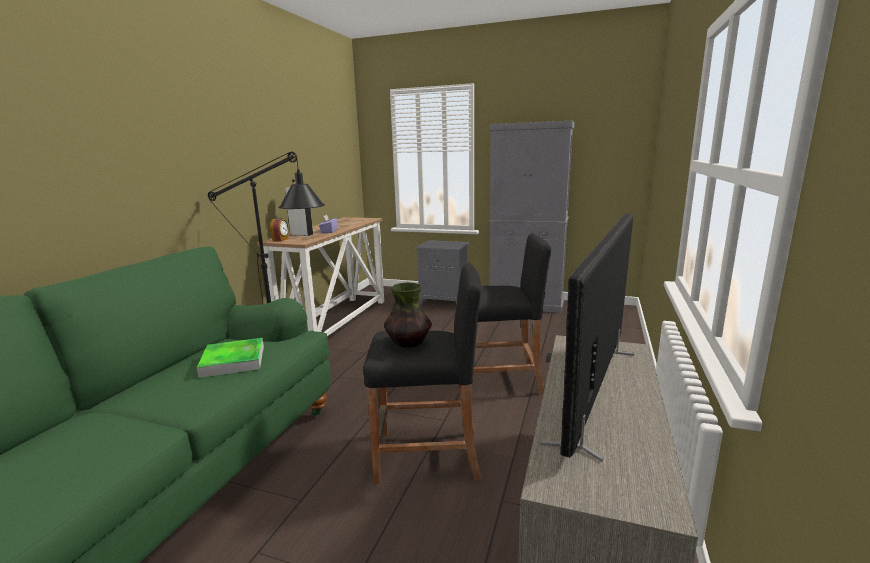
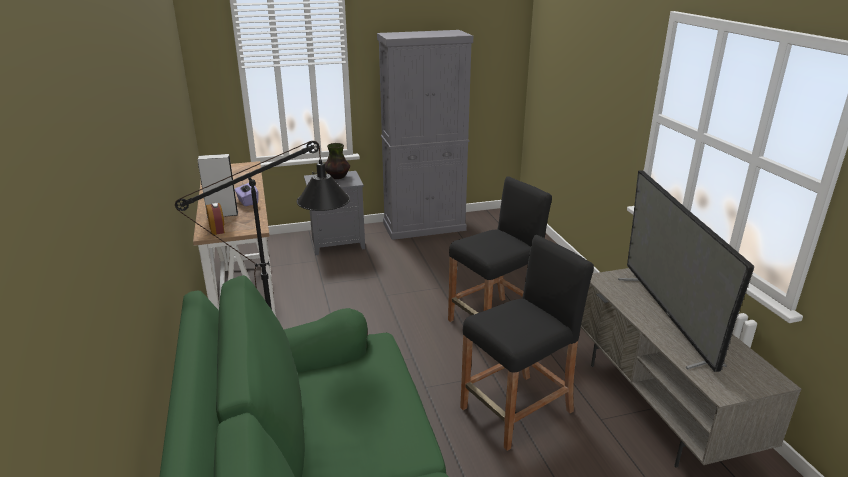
camera: 35 degrees left, 10 degrees up
tray [197,338,264,378] -> none
vase [384,282,432,348] -> vase moved to [325,143,350,179]

